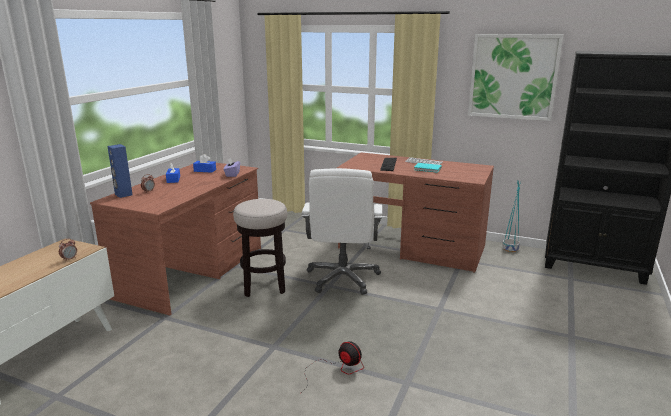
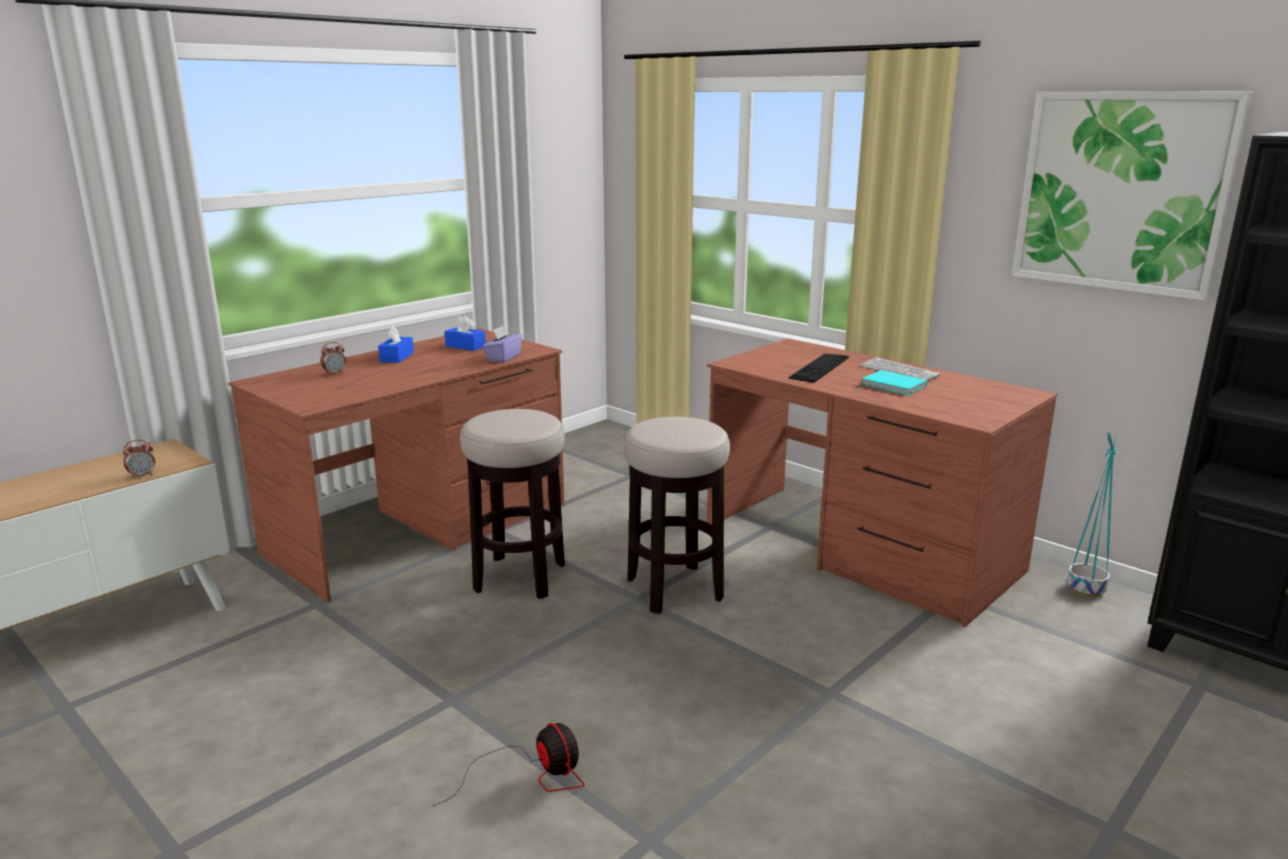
camera: 20 degrees right, 0 degrees up
blue speaker [107,144,133,198] -> none
white office chair [301,168,382,295] -> stool [624,417,730,614]

